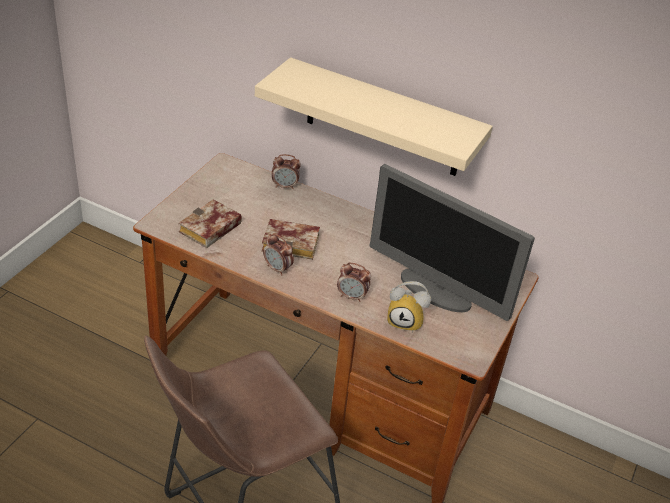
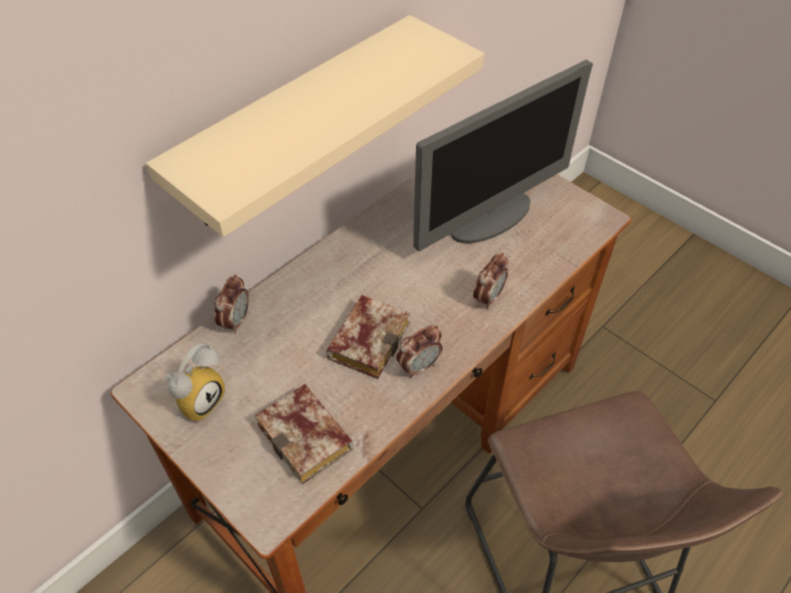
camera: 70 degrees left, 10 degrees up
alarm clock [387,281,431,333] -> alarm clock moved to [165,343,225,421]

